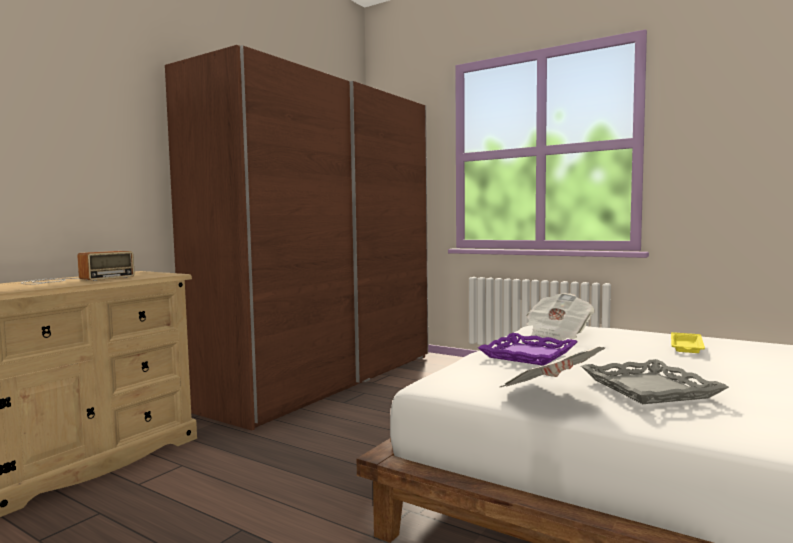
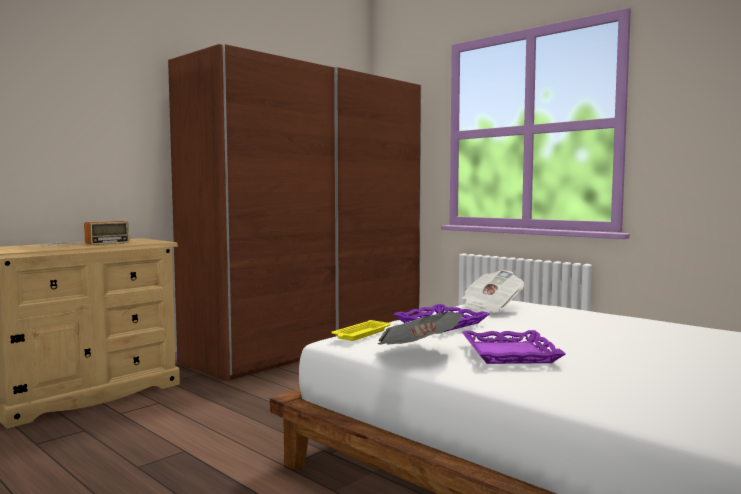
camera: 10 degrees right, 0 degrees up
grey tray [581,359,729,404] -> purple tray [462,330,566,364]
yellow tray [671,332,705,353] -> yellow tray moved to [332,320,391,341]

